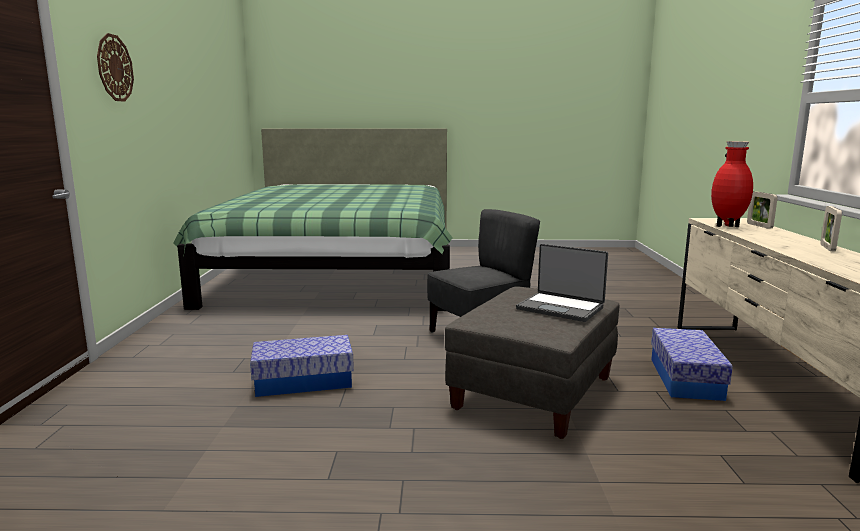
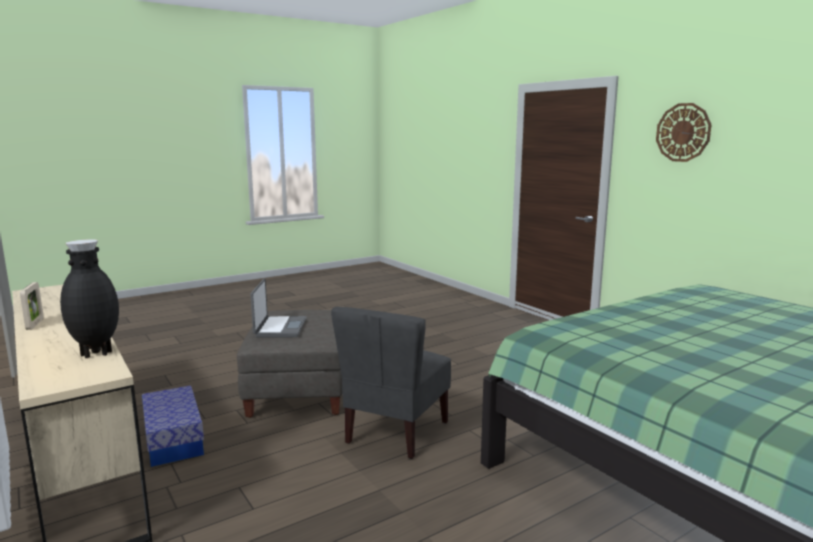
camera: 145 degrees right, 0 degrees up
storage box [250,335,354,397] -> none
laptop [516,244,608,322] -> laptop turned 90 degrees clockwise [250,279,307,338]
red vase [711,141,753,227] -> black vase [60,239,119,358]
picture frame [747,191,778,229] -> none

